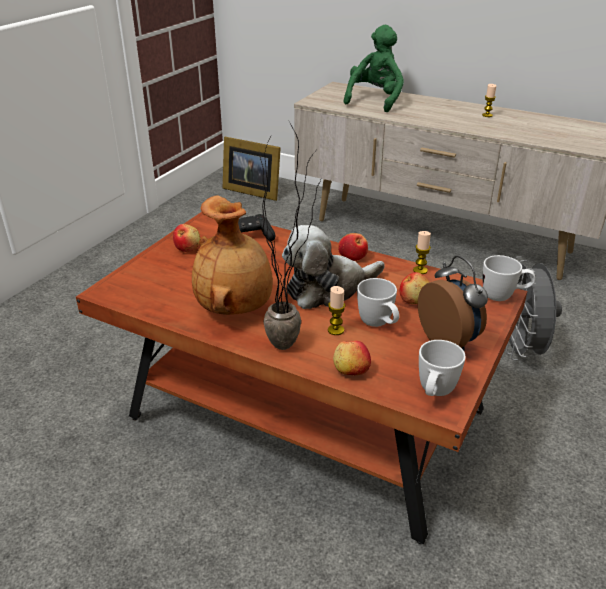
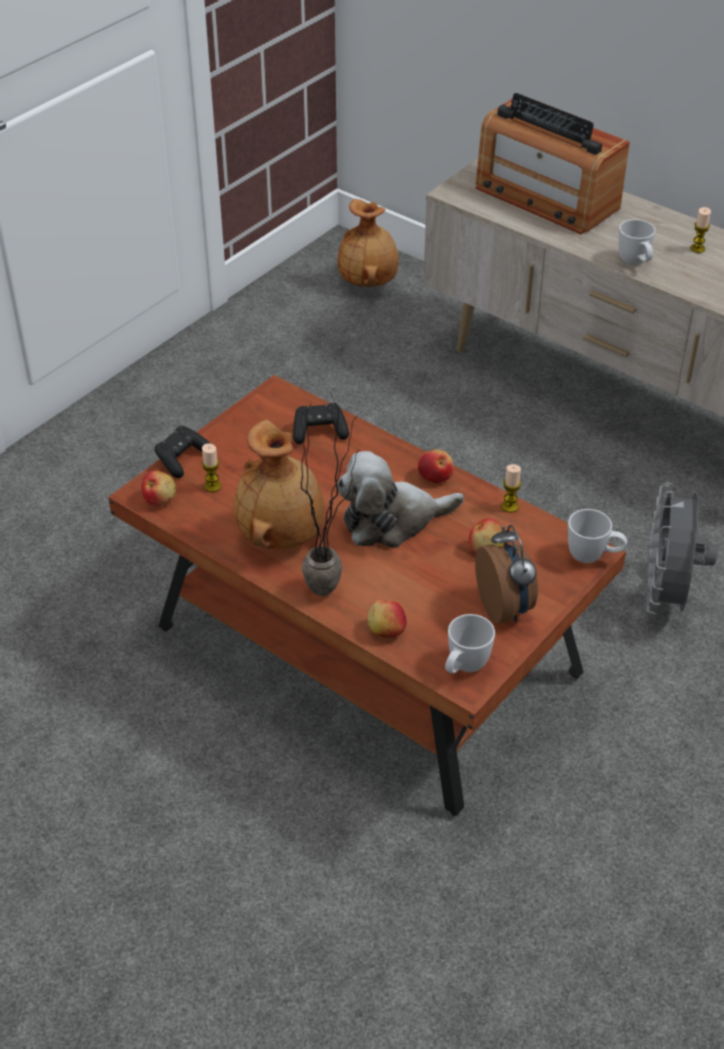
camera: 10 degrees right, 10 degrees up
apple [173,224,201,252] -> apple moved to [141,470,176,506]
picture frame [223,137,281,201] -> brown vase [338,199,399,287]
candle [328,286,346,335] -> candle moved to [202,443,221,492]
green plush toy [344,25,404,112] -> radio [476,93,630,234]
white mug [357,278,399,327] -> white mug moved to [618,219,655,265]
none -> black game controller [155,426,211,478]

